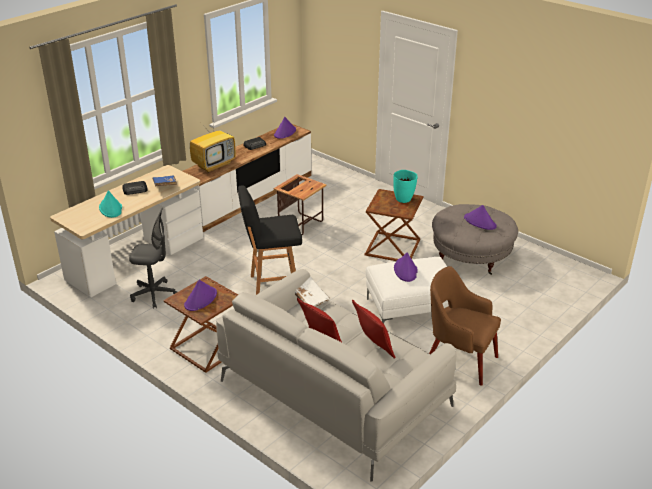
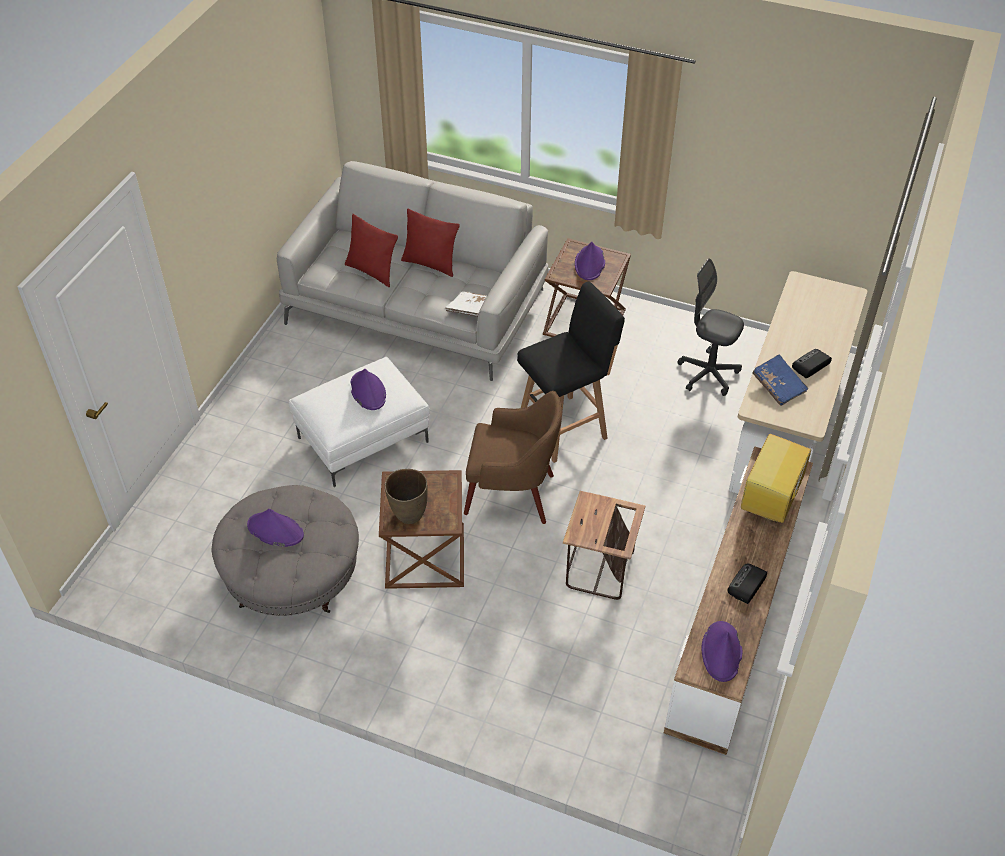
camera: 160 degrees right, 15 degrees up
turquoise hat [99,190,122,218] -> none
grey office chair [129,208,177,309] -> grey office chair turned 45 degrees clockwise [677,258,744,396]
turquoise vase [393,170,418,203] -> brown vase [385,469,428,524]
brown armchair [429,266,501,386] -> brown armchair moved to [464,391,562,524]

